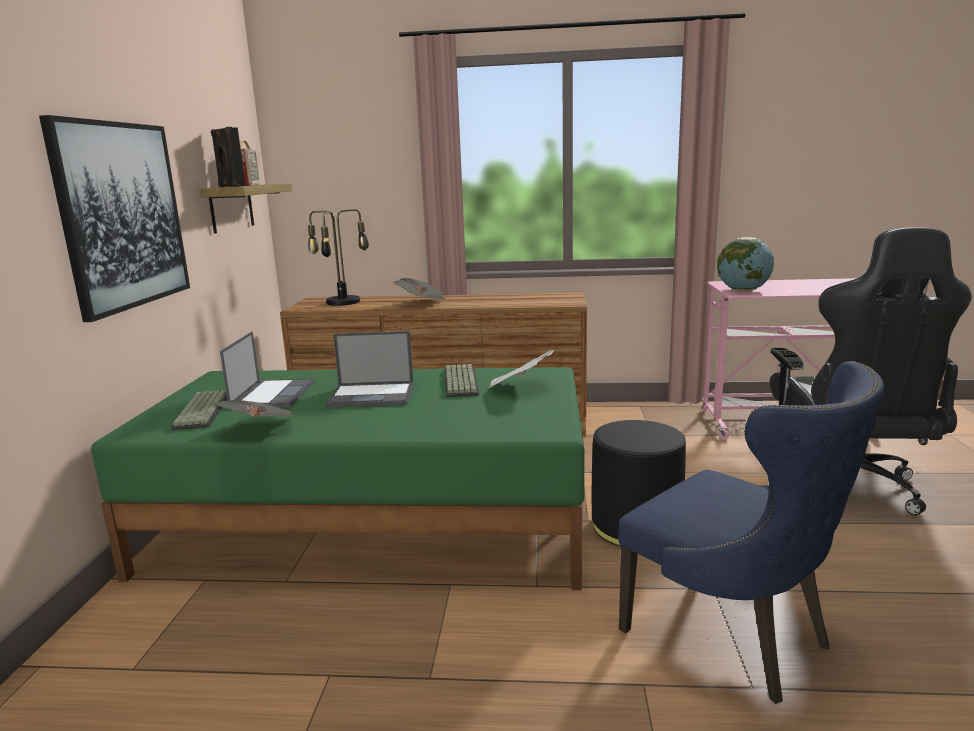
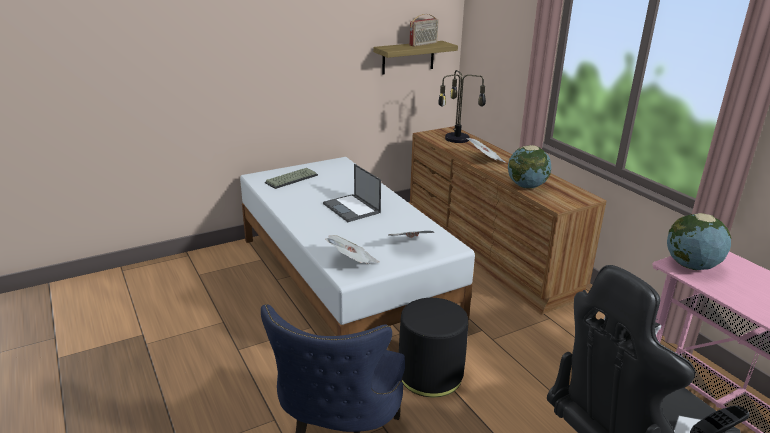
camera: 55 degrees right, 10 degrees up
picture [39,115,190,322] -> none
green bed [91,367,585,590] -> white bed [240,157,475,336]
newspaper [210,400,295,417] -> newspaper moved to [325,235,380,264]
black speaker [211,127,245,187] -> none
laptop [220,331,314,408] -> none
keyboard [445,364,479,397] -> none
none -> globe [508,145,551,189]

